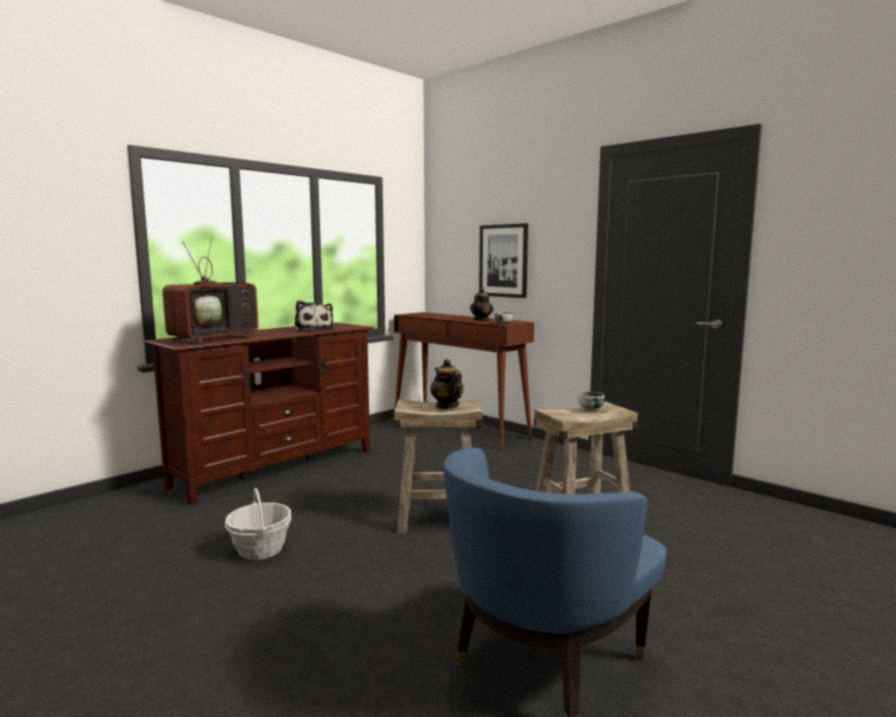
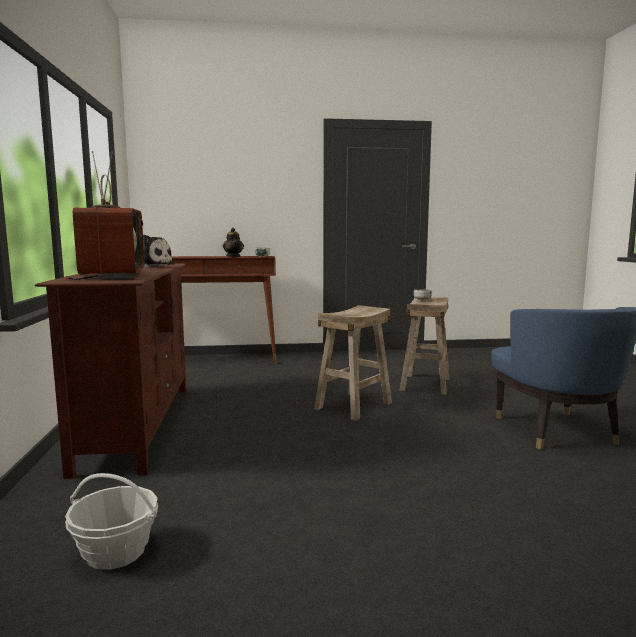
camera: 50 degrees left, 0 degrees up
basket [225,488,291,560] -> basket moved to [65,473,158,570]
teapot [430,359,464,409] -> none
picture [479,223,528,298] -> none

